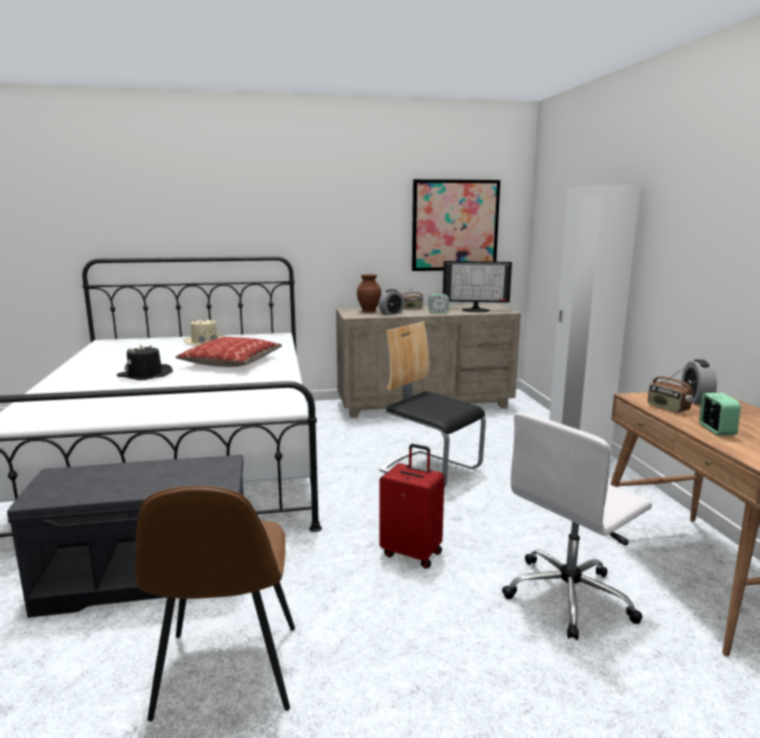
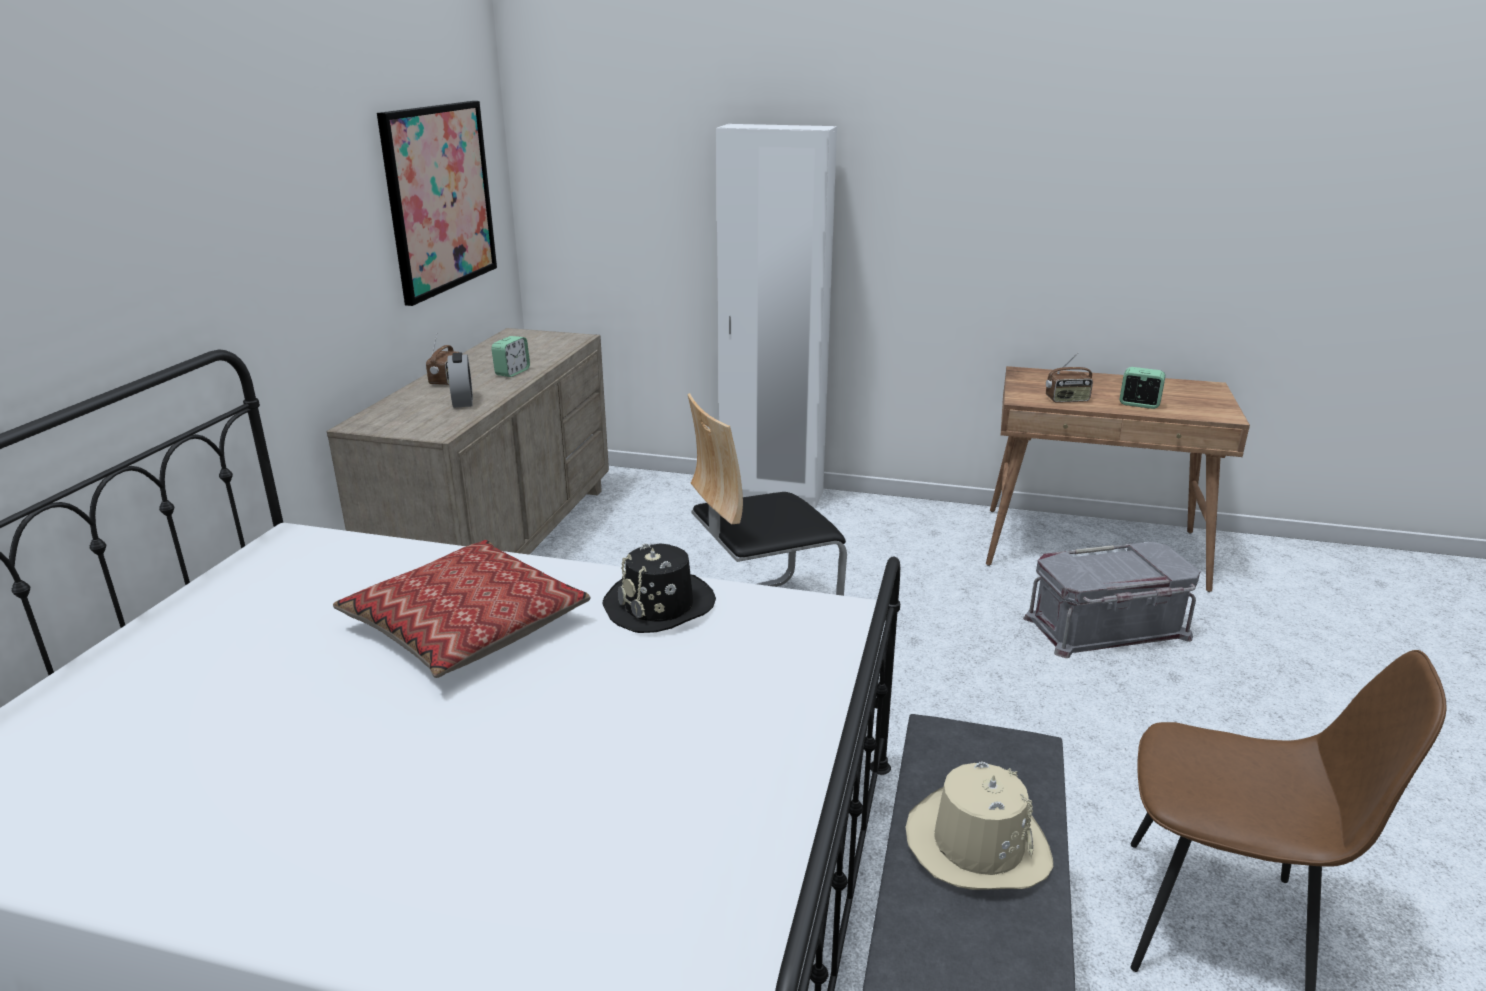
camera: 65 degrees left, 10 degrees up
black hat [117,345,173,380] -> black hat moved to [602,543,716,633]
beige hat [183,317,226,346] -> beige hat moved to [906,761,1053,890]
brown vase [357,274,381,313] -> none
red suitcase [379,444,444,569] -> none
monitor [443,261,512,312] -> none
white office chair [502,413,652,640] -> grey storage box [1023,542,1200,658]
alarm clock [681,359,717,404] -> none

